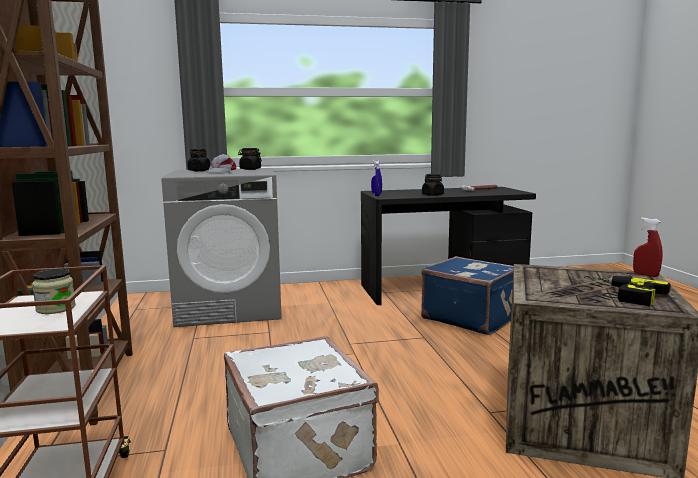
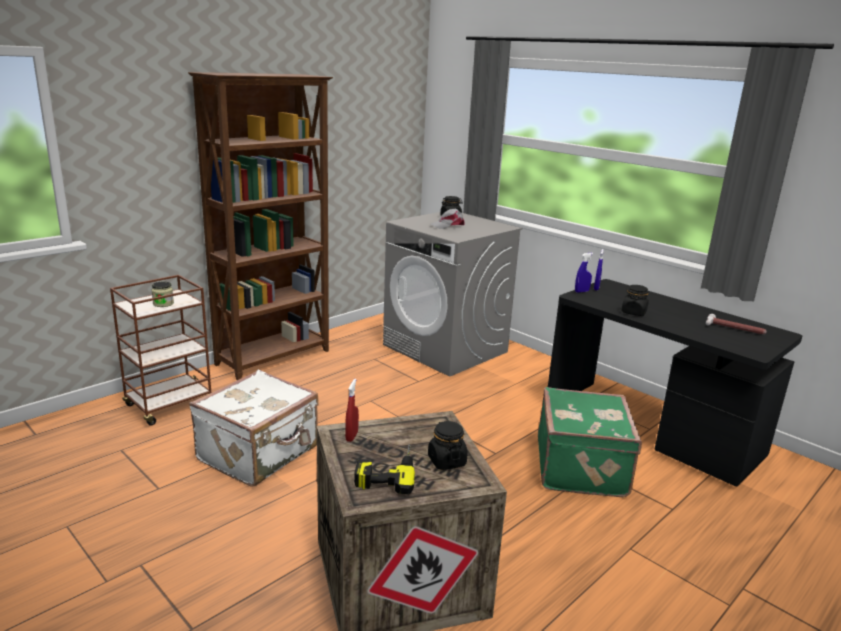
camera: 55 degrees right, 10 degrees up
black jar [238,148,262,170] -> black jar moved to [428,421,468,470]
blue suitcase [421,256,514,335] -> green suitcase [538,387,642,497]
red spray bottle [633,218,663,277] -> red spray bottle moved to [345,379,359,442]

